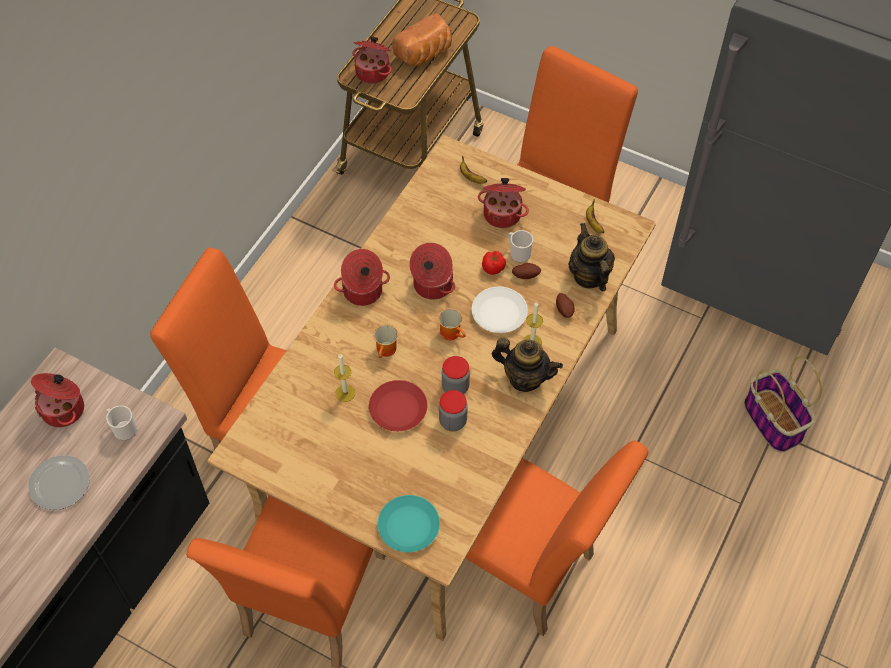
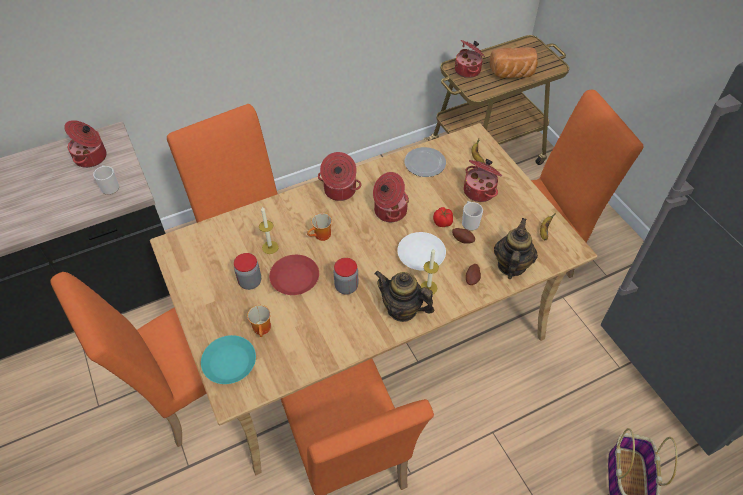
camera: 35 degrees right, 5 degrees down
plate [28,455,90,510] -> plate moved to [405,147,446,177]
mug [438,308,466,340] -> mug moved to [247,305,271,337]
jar [439,390,468,431] -> jar moved to [234,253,261,290]
teapot [492,338,563,392] -> teapot turned 150 degrees clockwise [374,271,434,322]

